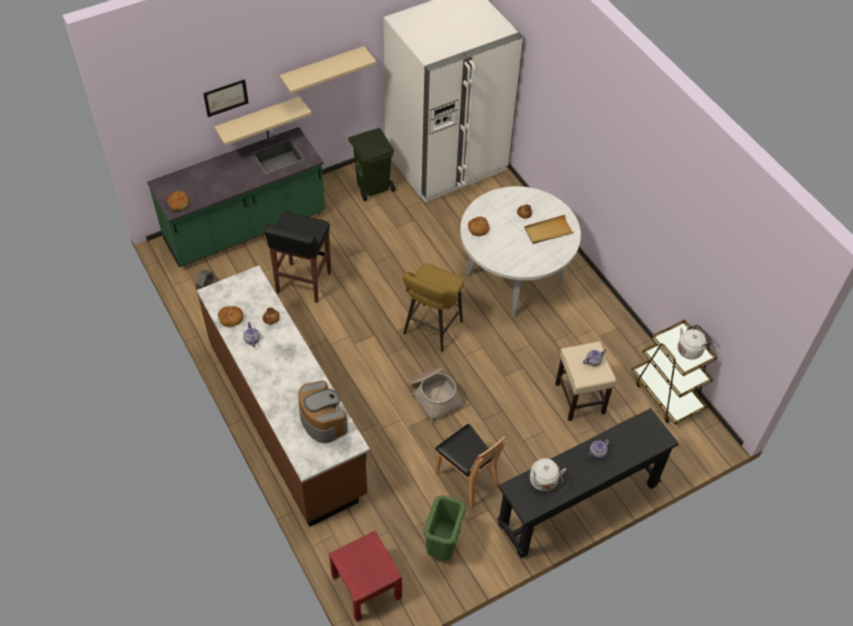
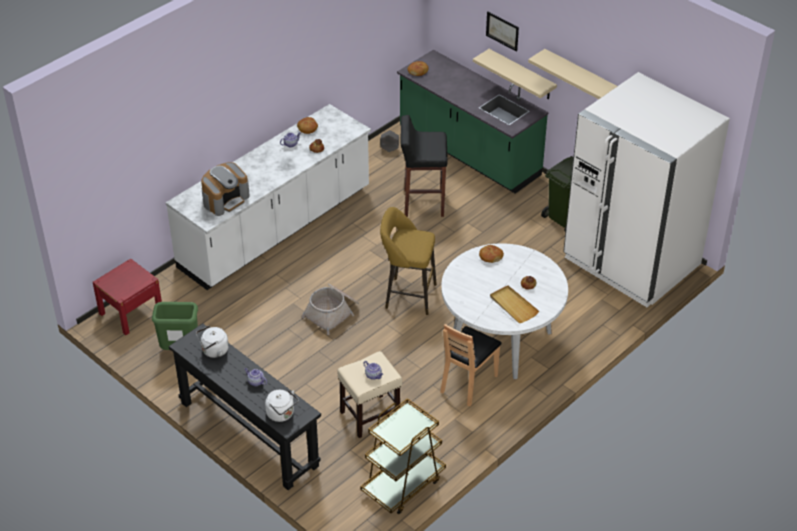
camera: 75 degrees right, 10 degrees down
brown counter [197,265,370,527] -> white counter [166,104,371,290]
brown chair [435,424,506,508] -> brown chair moved to [440,324,502,406]
white kettle [677,324,713,360] -> white kettle moved to [265,390,299,422]

